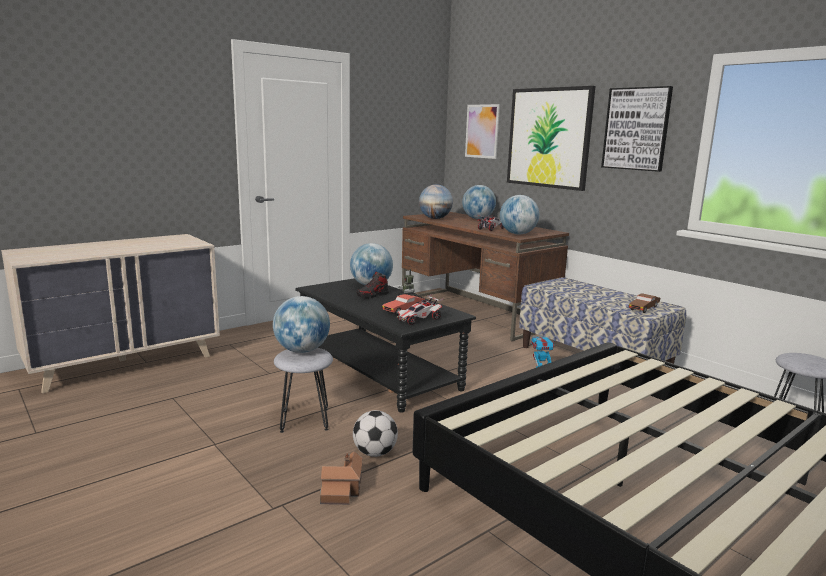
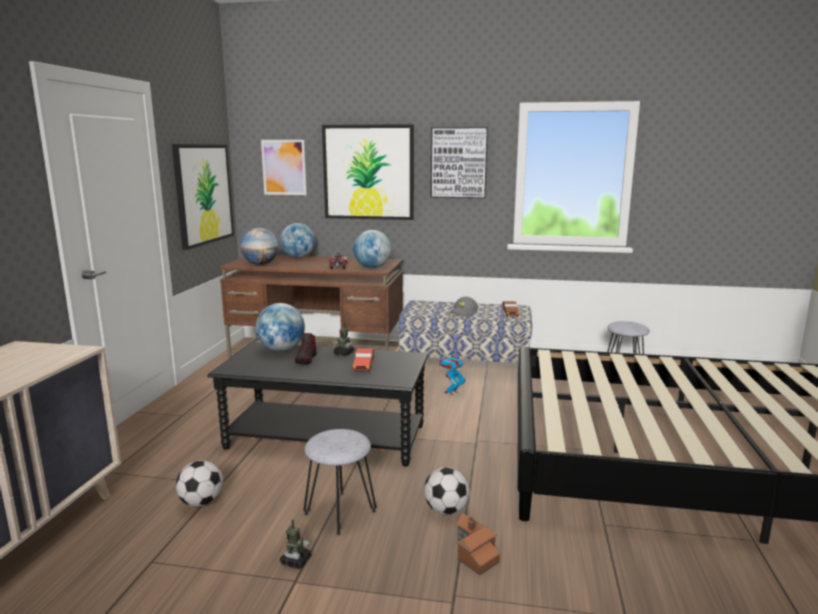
camera: 40 degrees left, 0 degrees up
globe [273,296,330,353] -> none
toy car [397,294,444,325] -> none
none -> picture [172,144,234,250]
none -> football [176,460,223,507]
none -> toy robot [280,519,312,569]
none -> grey cap [449,297,478,317]

